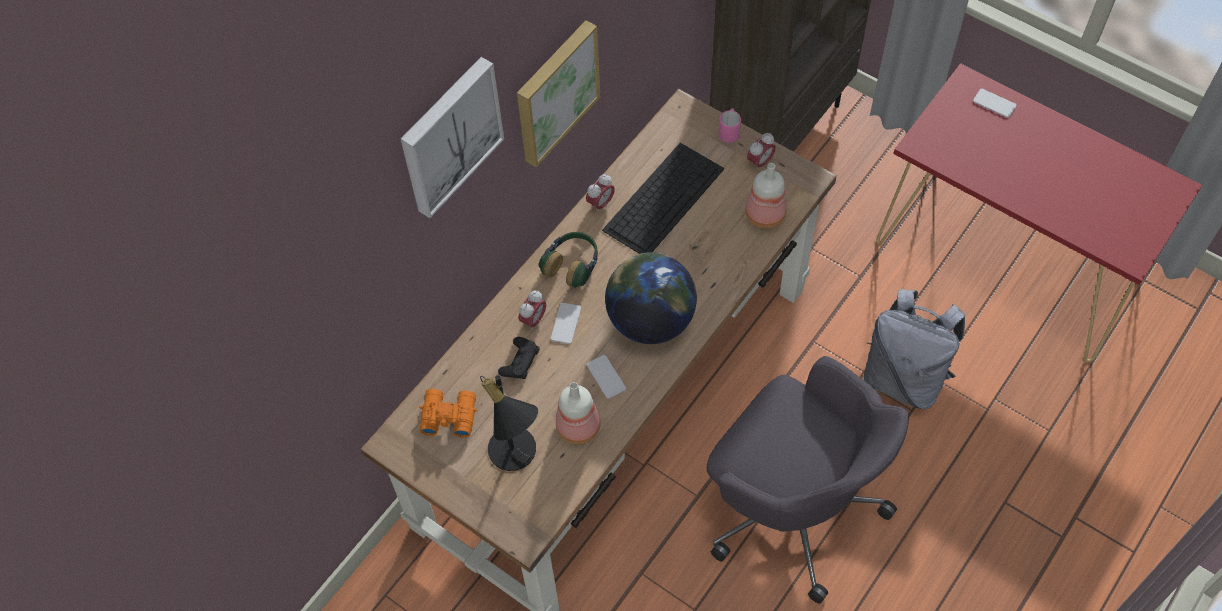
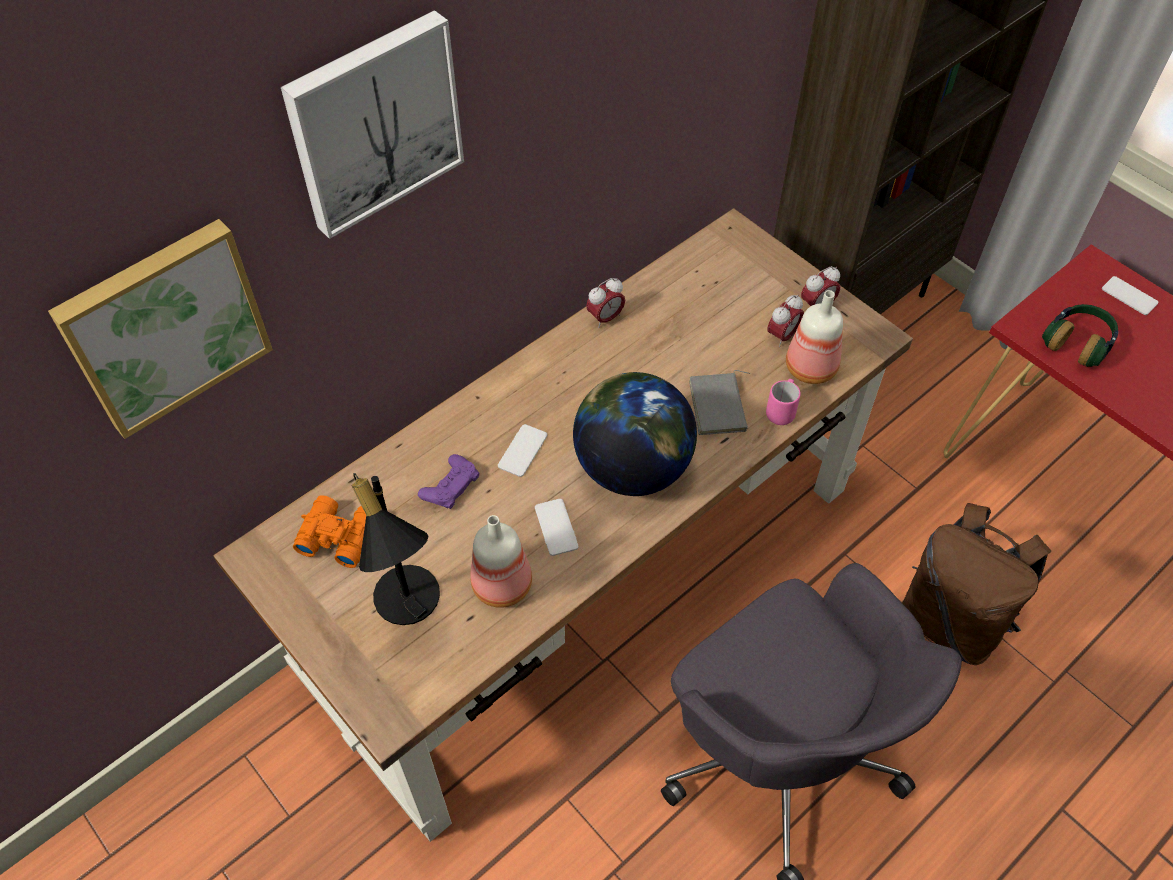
camera: 10 degrees right, 5 degrees down
black game controller [498,337,540,379] -> purple game controller [418,454,480,509]
picture [517,20,600,167] -> picture moved to [48,219,273,439]
alarm clock [519,290,546,331] -> alarm clock moved to [768,295,804,347]
headphones [539,232,598,288] -> headphones moved to [1042,304,1118,367]
keyboard [602,143,724,254] -> none
pink mug [719,108,741,143] -> pink mug moved to [766,379,801,425]
grey backpack [864,289,966,410] -> brown backpack [902,503,1051,665]
none -> grey book [689,370,750,435]

